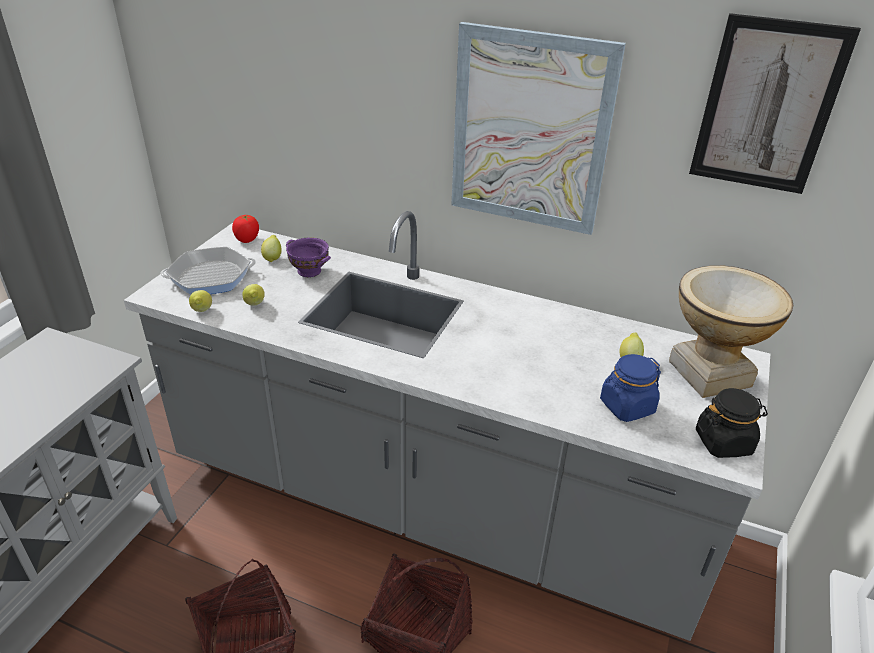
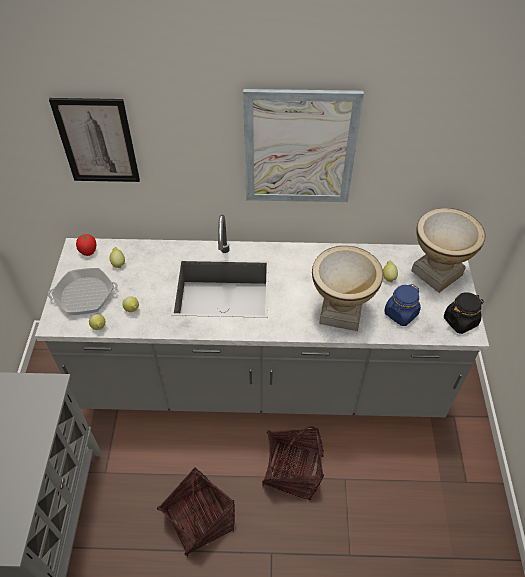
camera: 20 degrees left, 15 degrees up
frying pan [160,247,256,294] -> frying pan turned 150 degrees counterclockwise [48,268,118,315]
purple bowl [286,237,331,277] -> none
picture [689,13,861,194] -> picture moved to [49,98,140,182]
none -> vase [312,246,383,331]

